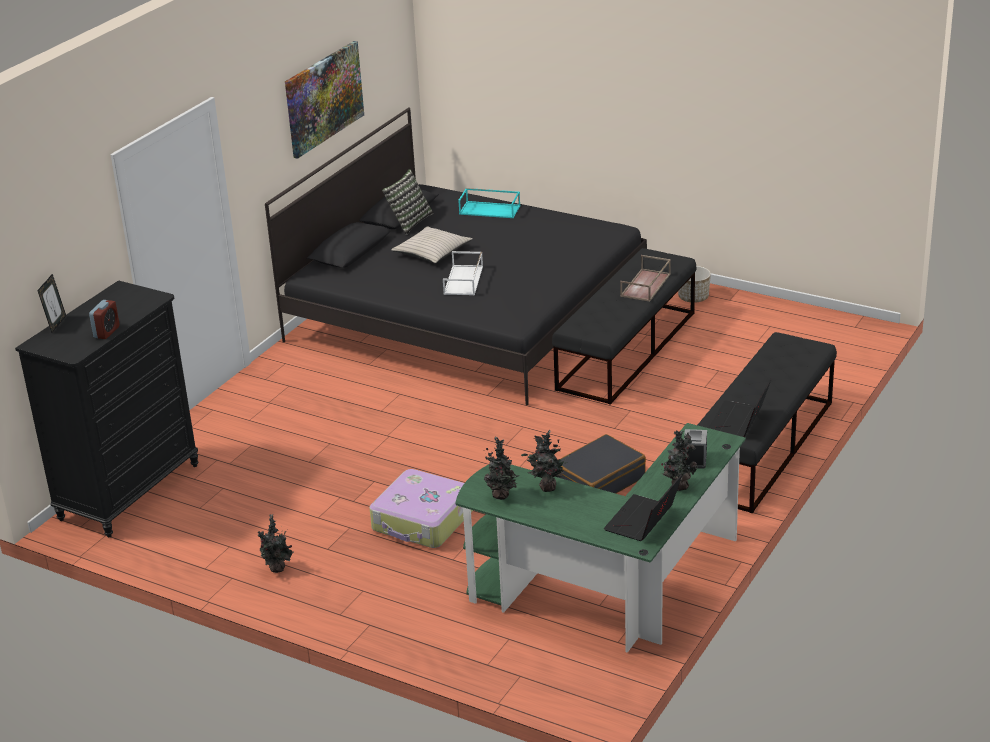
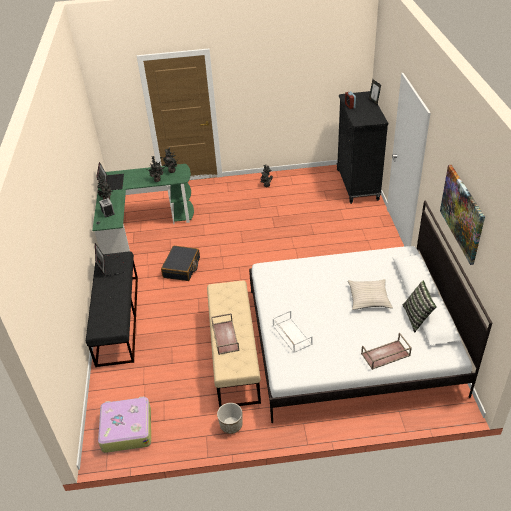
camera: 145 degrees right, 10 degrees up
black bed [265,107,647,405] -> white bed [249,201,492,423]
suitcase [370,469,473,548] -> suitcase moved to [98,396,151,453]
white tray [443,251,483,295] -> white tray moved to [273,310,313,353]
turquoise tray [458,188,521,218] -> brown tray [361,333,412,370]
black bench [552,248,696,405] -> beige bench [207,280,261,408]

